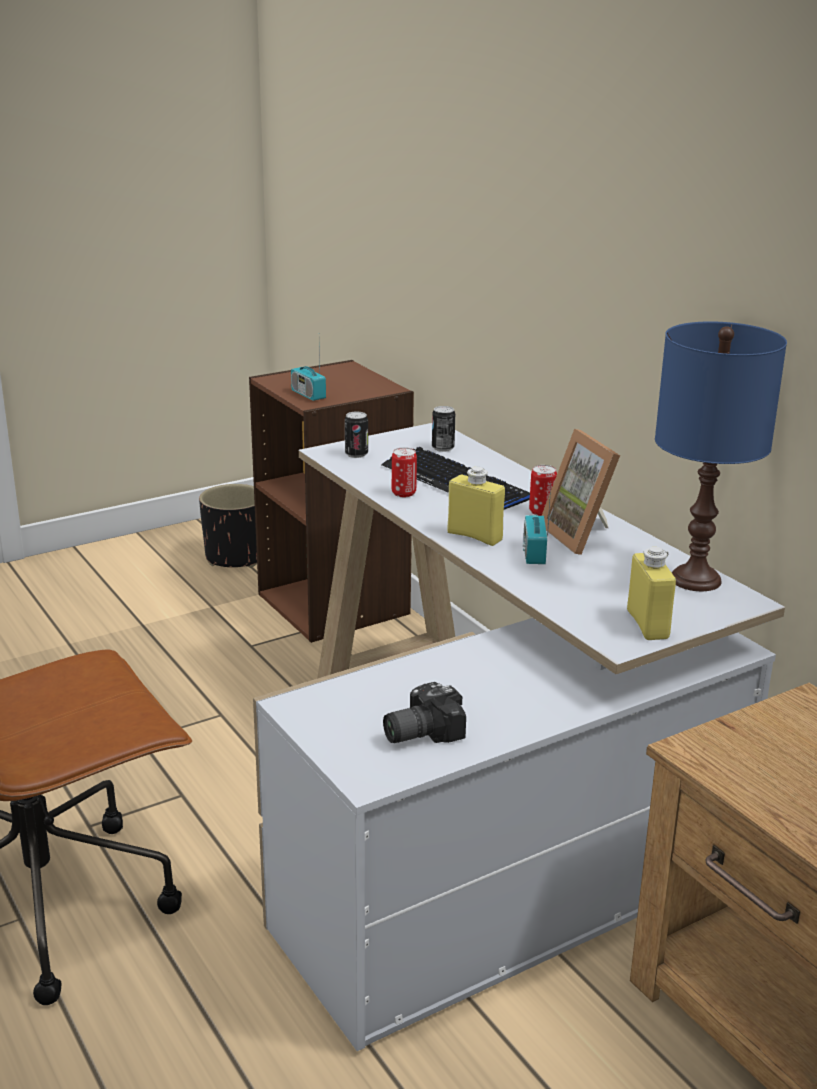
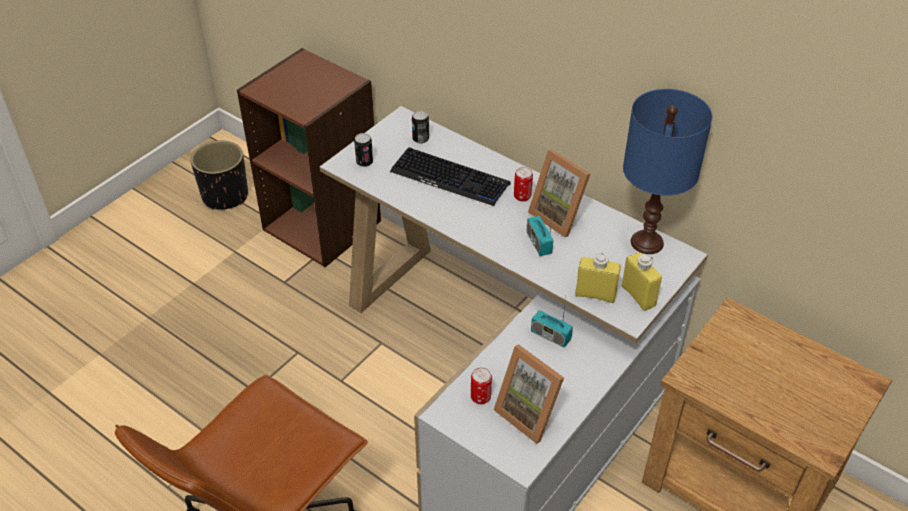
camera: 20 degrees left, 20 degrees up
radio [291,350,326,401] -> radio moved to [531,298,573,348]
camera [383,682,466,743] -> picture frame [494,344,564,444]
can [392,447,417,497] -> can moved to [471,367,492,404]
yellow bottle [448,467,505,546] -> yellow bottle moved to [575,253,621,303]

